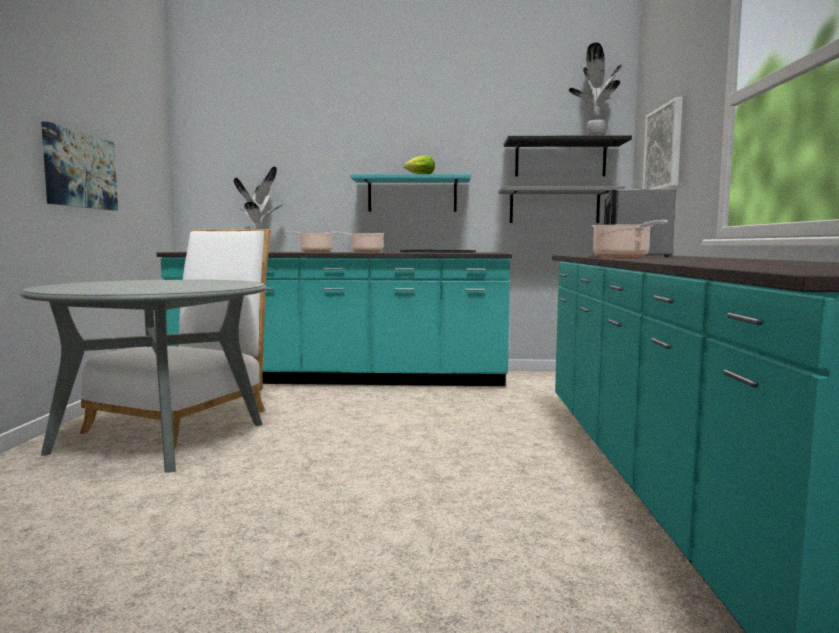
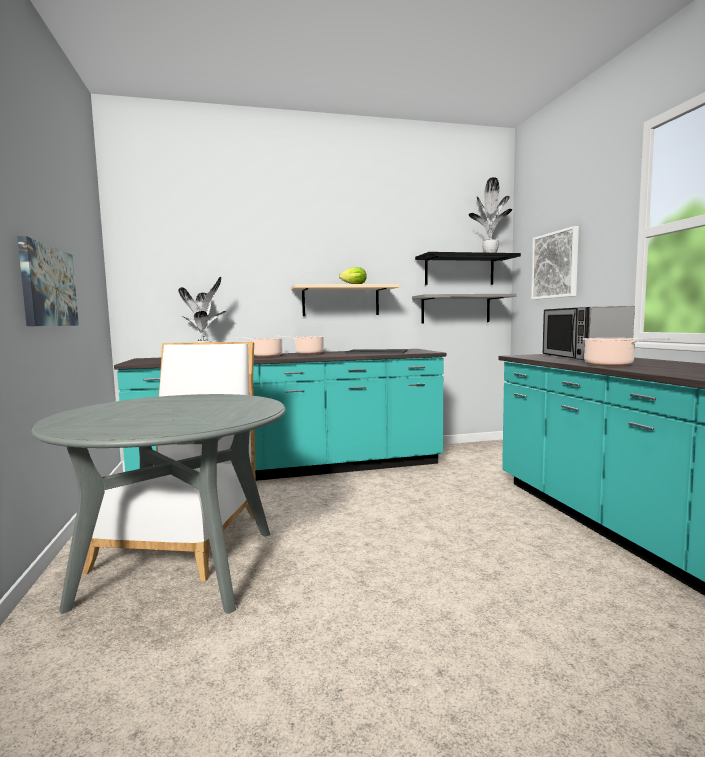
camera: 15 degrees left, 0 degrees up
turquoise shelf [350,174,471,212] -> beige shelf [291,284,399,316]

